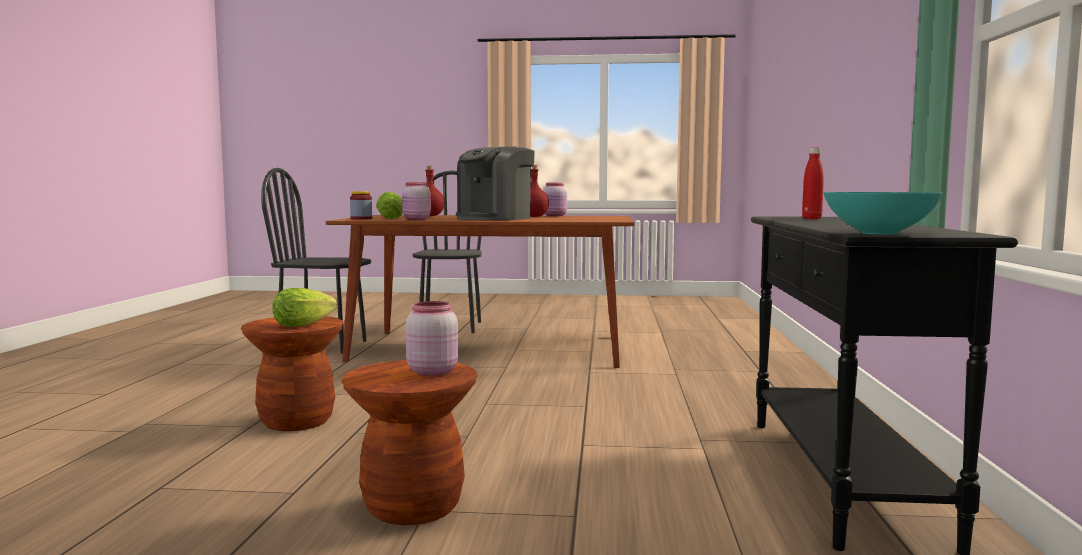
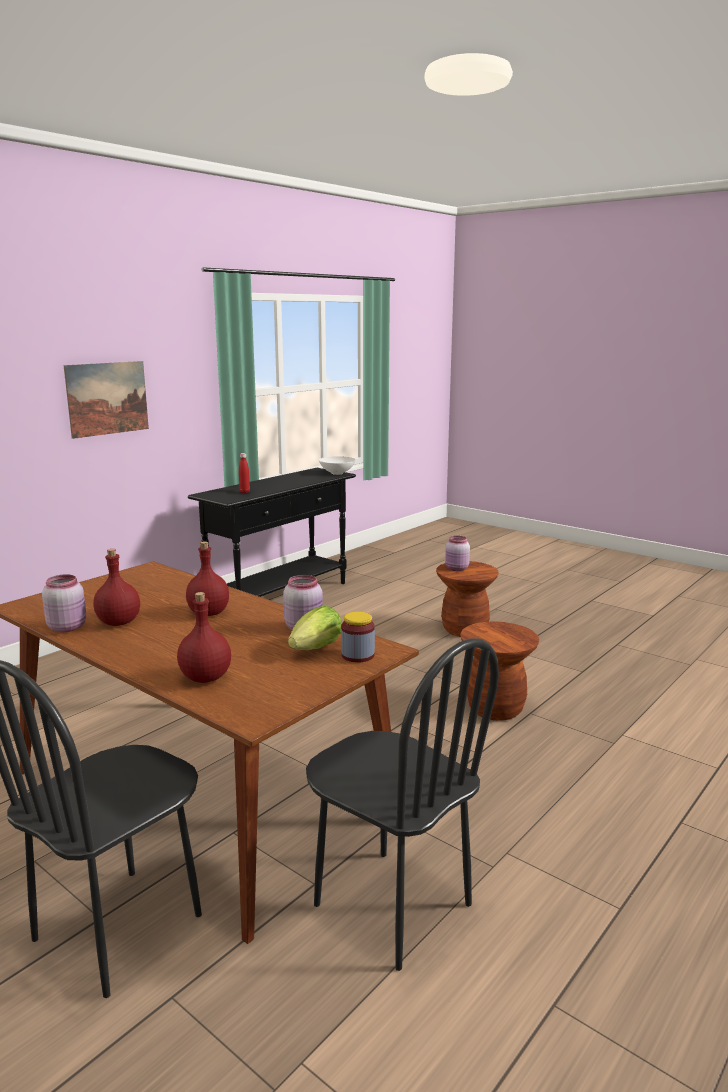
camera: 145 degrees left, 10 degrees up
lettuce [272,288,337,327] -> none
coffee machine [456,146,535,221] -> red bottle [186,541,229,616]
turquoise bowl [824,192,942,235] -> white bowl [319,456,356,475]
none -> picture [64,361,149,439]

